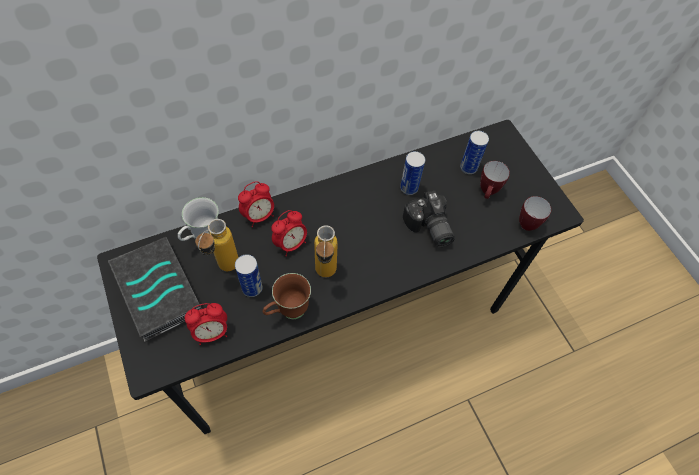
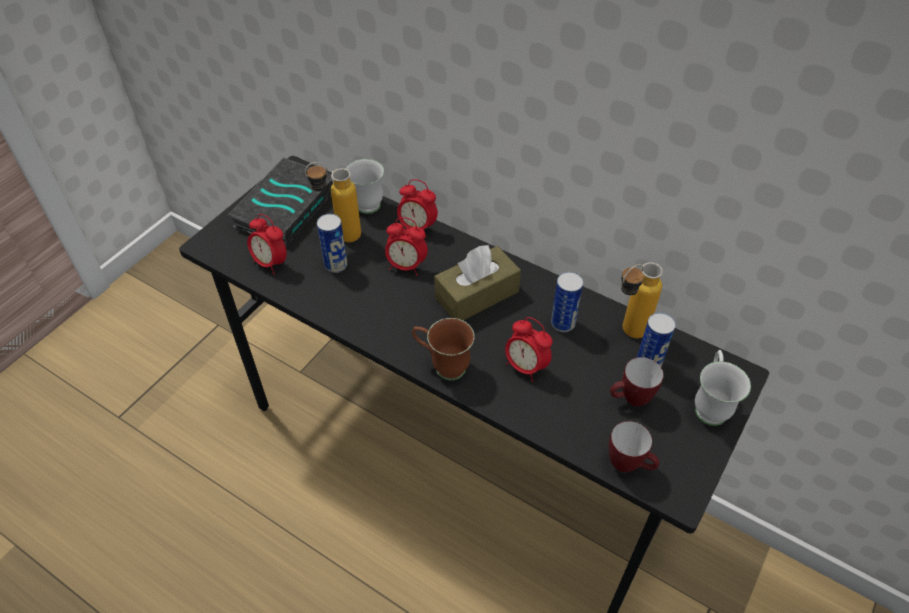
camera: 60 degrees right, 10 degrees down
brown mug [263,273,311,319] -> brown mug moved to [412,318,475,380]
bottle [314,225,338,277] -> bottle moved to [621,262,663,338]
camera [403,191,454,247] -> alarm clock [505,317,552,382]
none -> brown tissue box [434,244,521,320]
none -> white mug [695,350,751,426]

